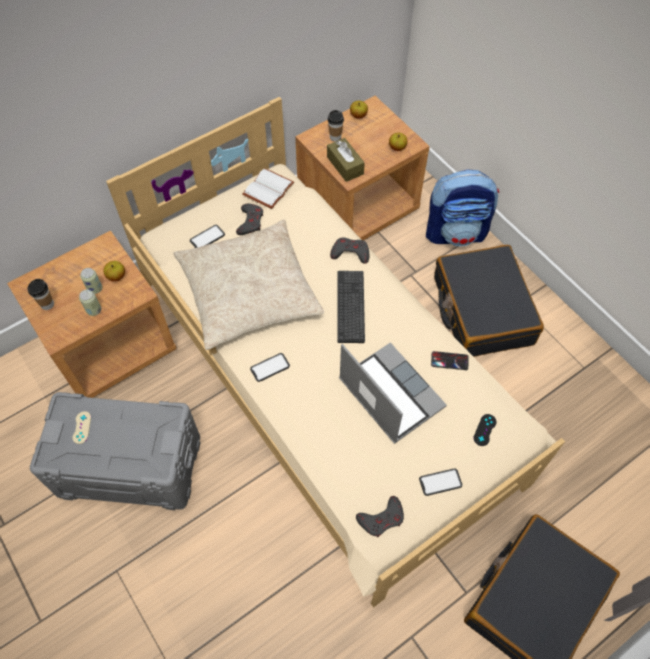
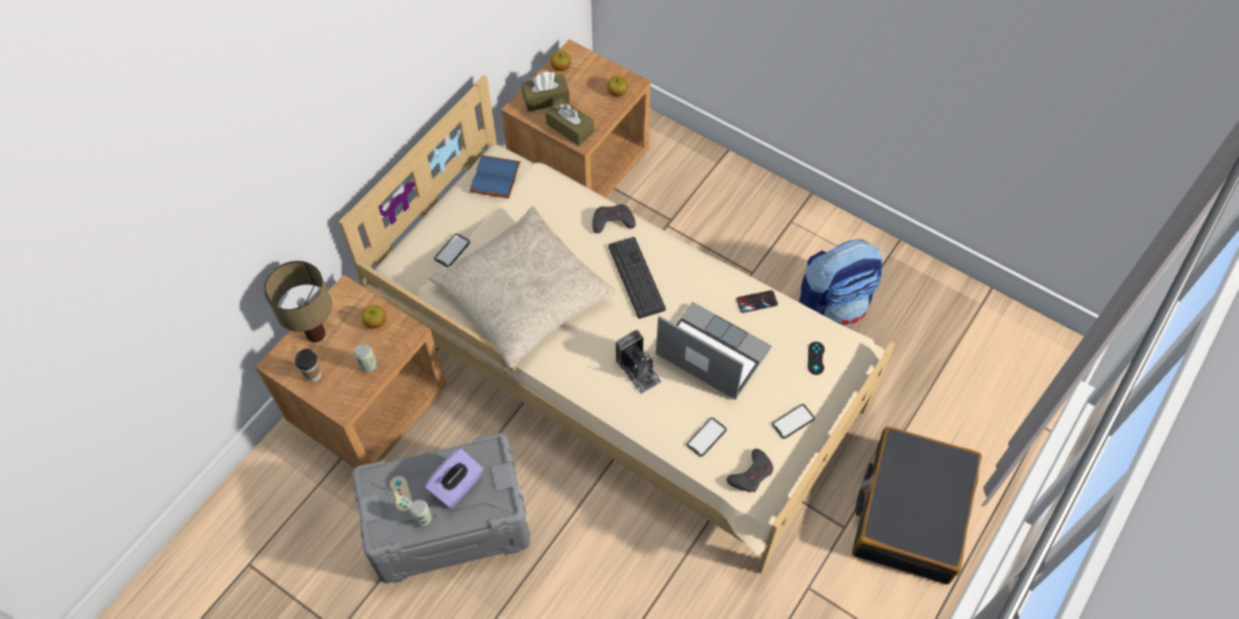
camera: 20 degrees left, 0 degrees up
can [80,268,102,294] -> can moved to [410,500,432,526]
grey game controller [236,204,263,235] -> none
white book [243,168,294,209] -> blue book [470,155,520,198]
phone [250,353,290,382] -> phone moved to [687,418,727,457]
cup [328,110,344,141] -> brown tissue box [521,72,570,112]
backpack [426,170,499,246] -> backpack moved to [799,239,883,326]
black suitcase [434,245,544,357] -> none
none -> table lamp [264,261,332,342]
none -> purple tissue box [424,448,484,508]
none -> camera [616,330,661,394]

